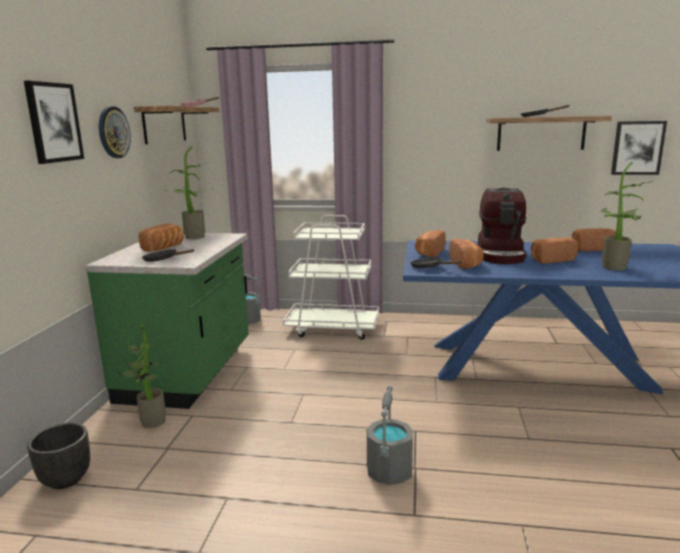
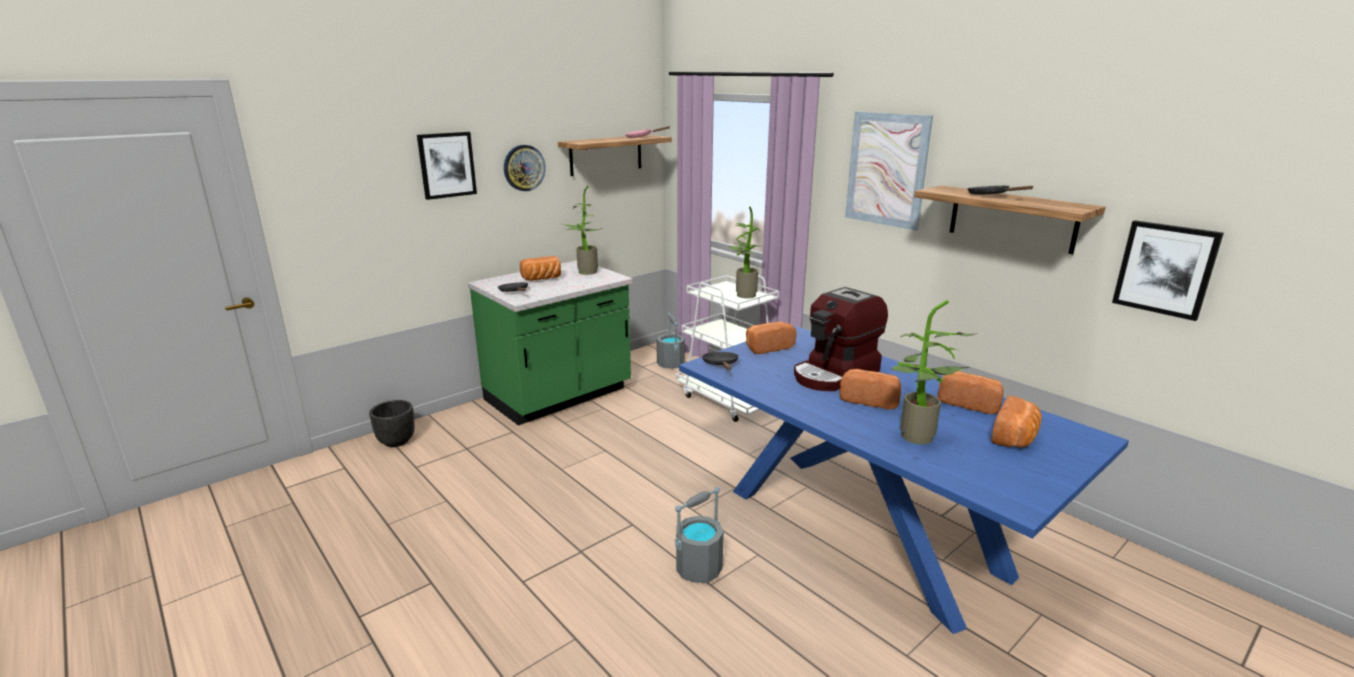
camera: 40 degrees right, 5 degrees up
potted plant [119,325,166,428] -> potted plant moved to [729,206,761,298]
grey bucket [367,386,413,485] -> grey bucket moved to [675,487,724,583]
bread [449,239,484,269] -> bread moved to [991,396,1042,447]
none -> picture [845,112,933,230]

